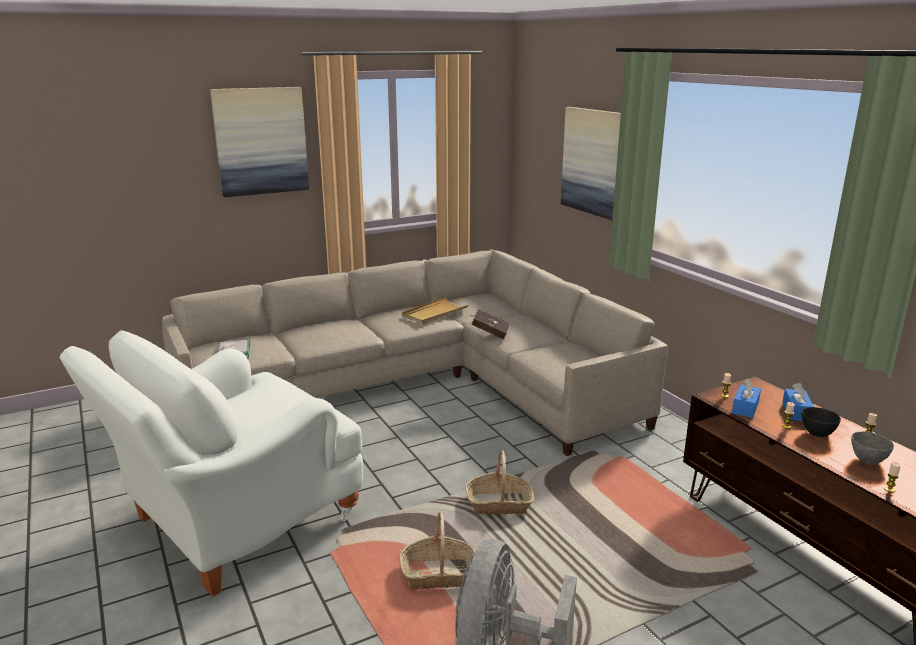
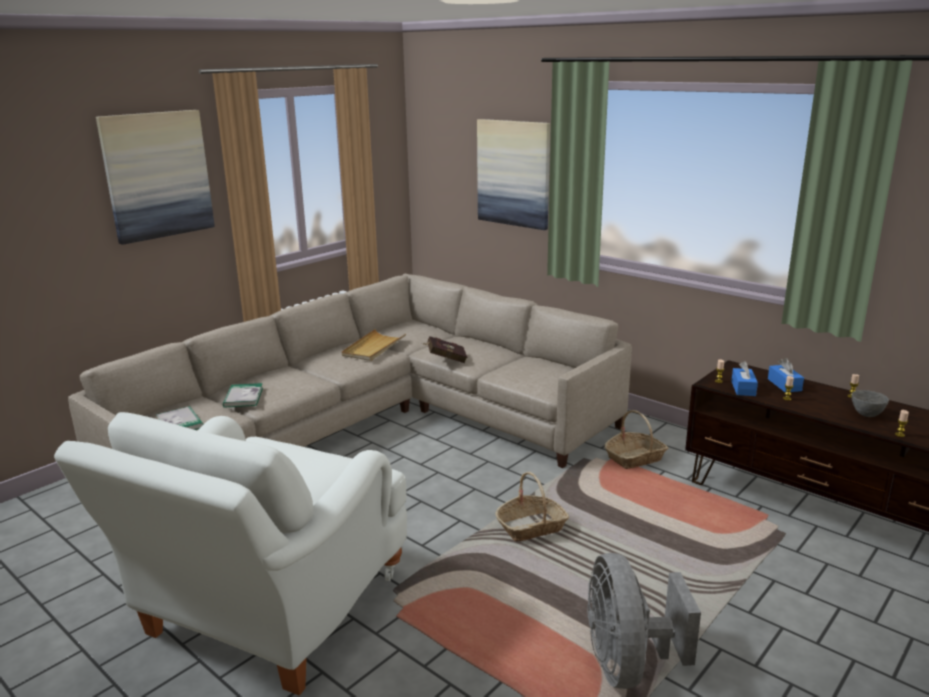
camera: 20 degrees left, 0 degrees up
basket [400,512,475,589] -> basket moved to [604,410,668,469]
black bowl [802,407,841,437] -> none
none -> book [223,383,263,408]

